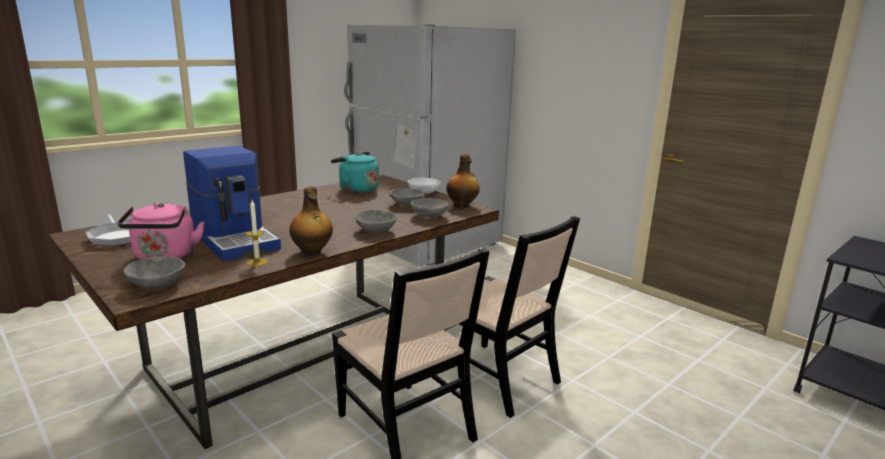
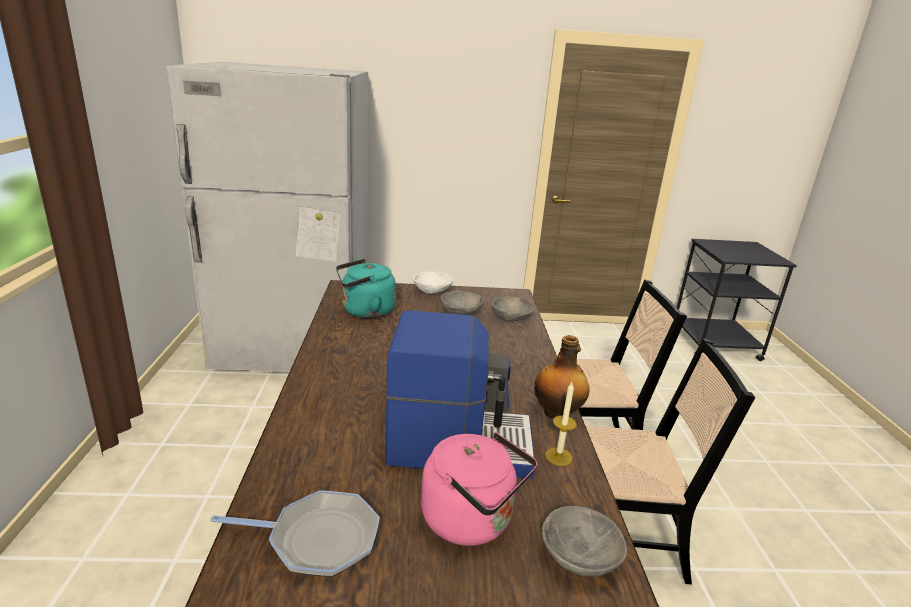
camera: 50 degrees left, 5 degrees up
grey bowl [355,210,397,233] -> none
bottle [446,154,480,208] -> none

